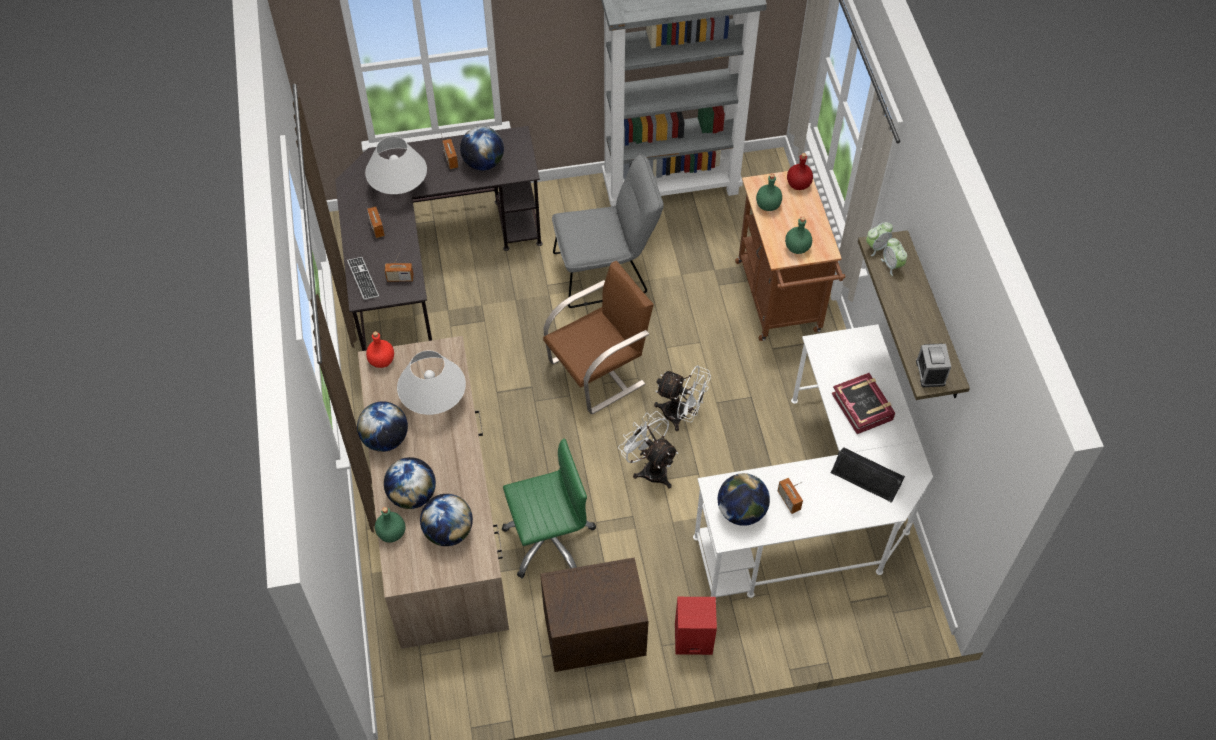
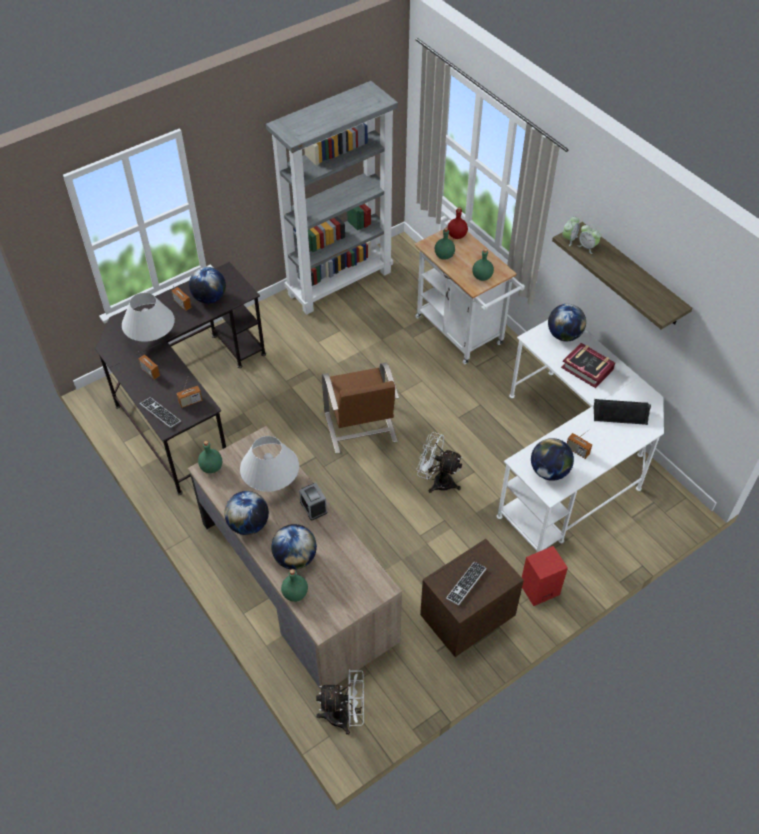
camera: 25 degrees left, 5 degrees down
red bottle [366,331,394,368] -> green bottle [198,441,222,473]
globe [420,494,473,546] -> globe moved to [548,304,586,341]
green office chair [501,438,596,578] -> none
brown chair [543,261,654,414] -> brown chair turned 135 degrees clockwise [322,362,399,454]
grey chair [552,153,664,308] -> none
white fan [654,365,711,431] -> white fan moved to [316,669,364,735]
brown cart [735,171,845,341] -> white cart [414,229,525,364]
alarm clock [916,343,951,387] -> alarm clock moved to [299,483,327,520]
none -> keyboard [446,562,487,605]

